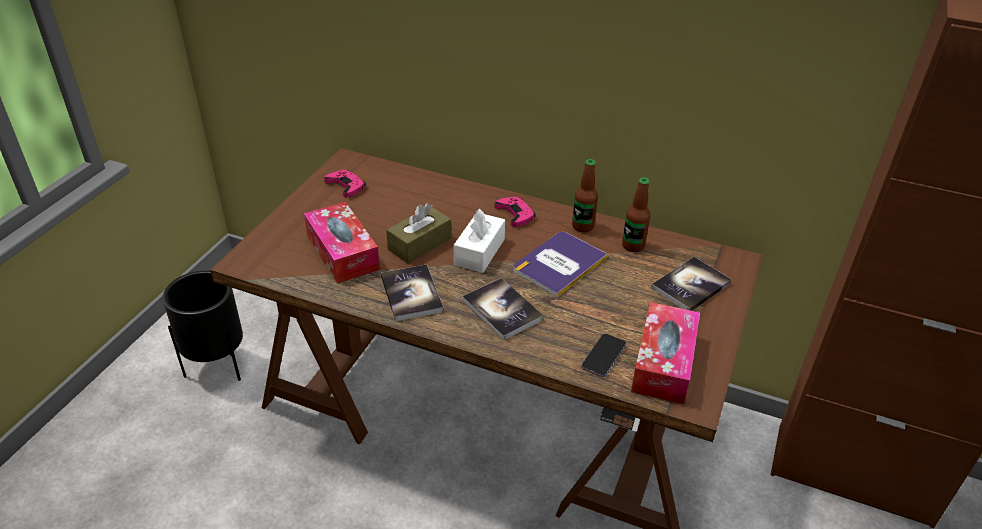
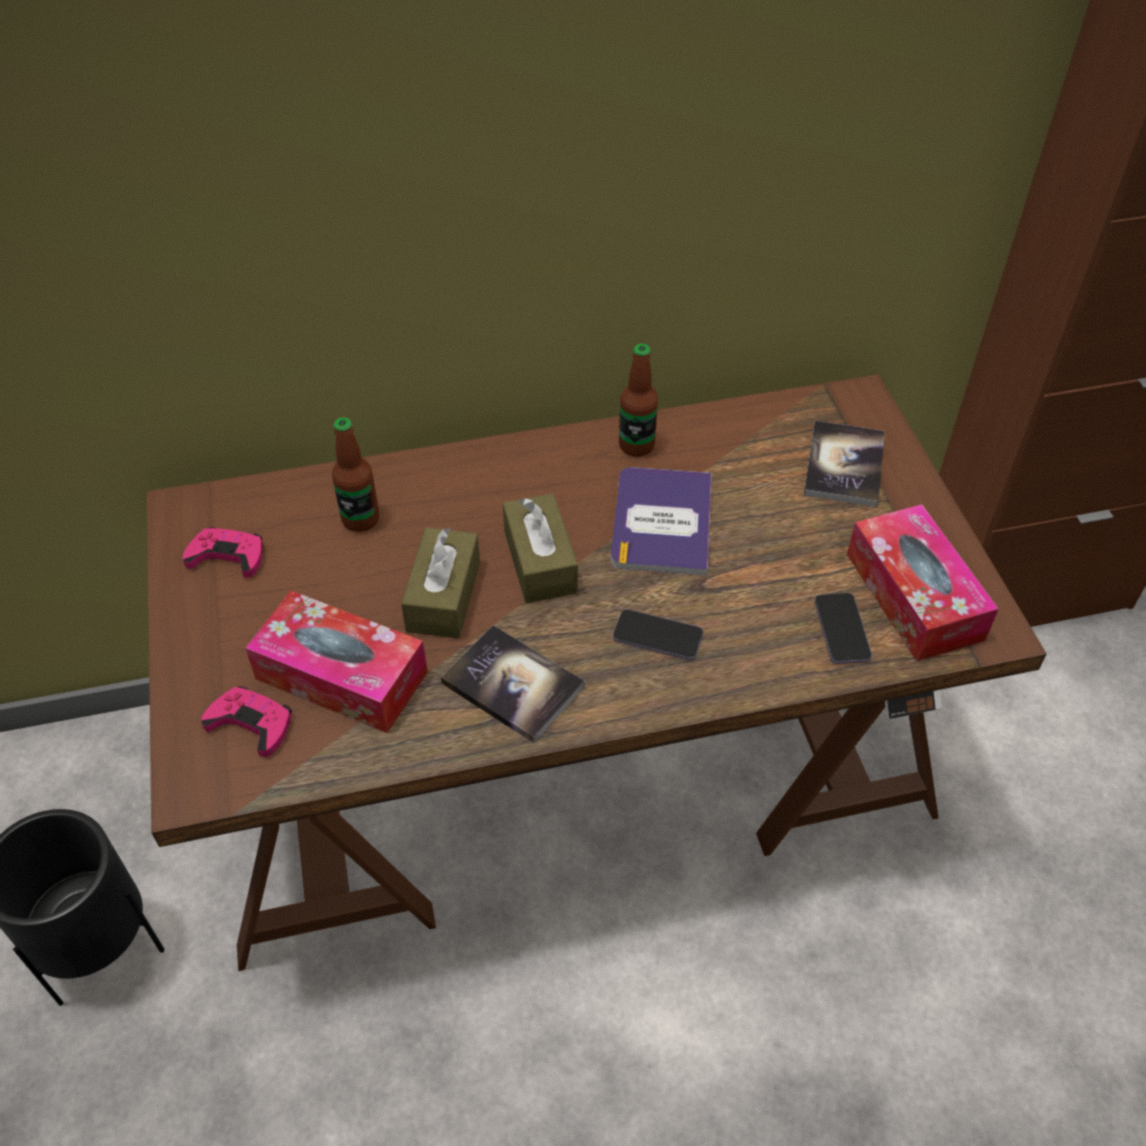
camera: 35 degrees left, 10 degrees up
white tissue box [454,209,505,273] -> brown tissue box [503,494,578,603]
book [462,278,544,340] -> phone [613,609,703,660]
pink game controller [495,197,535,227] -> pink game controller moved to [201,686,292,757]
bottle [622,178,651,252] -> bottle moved to [332,417,379,532]

